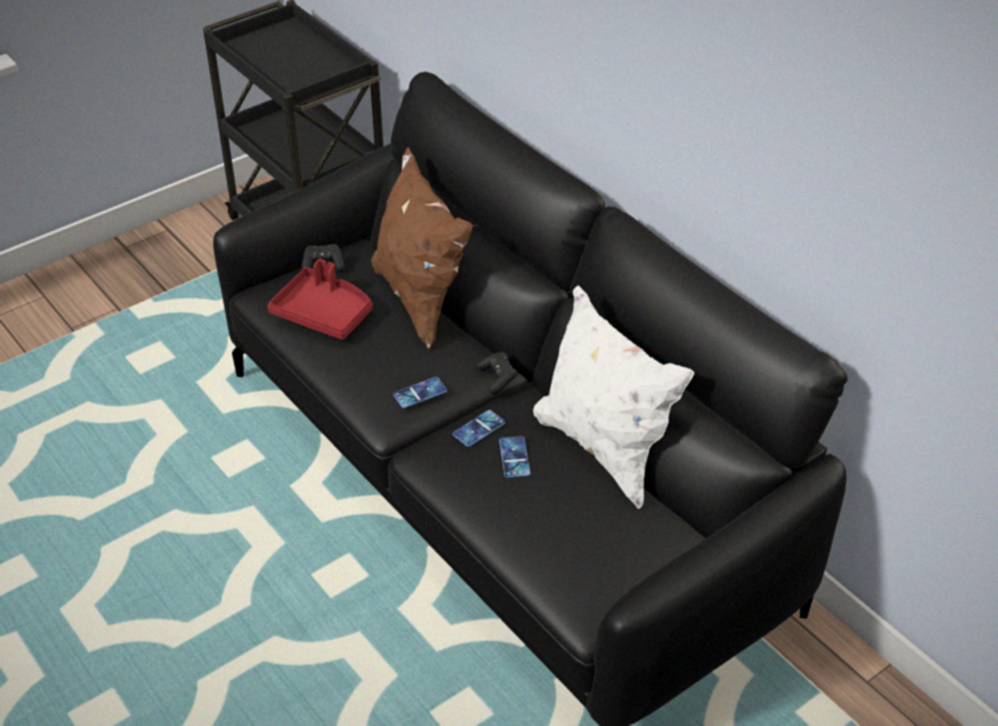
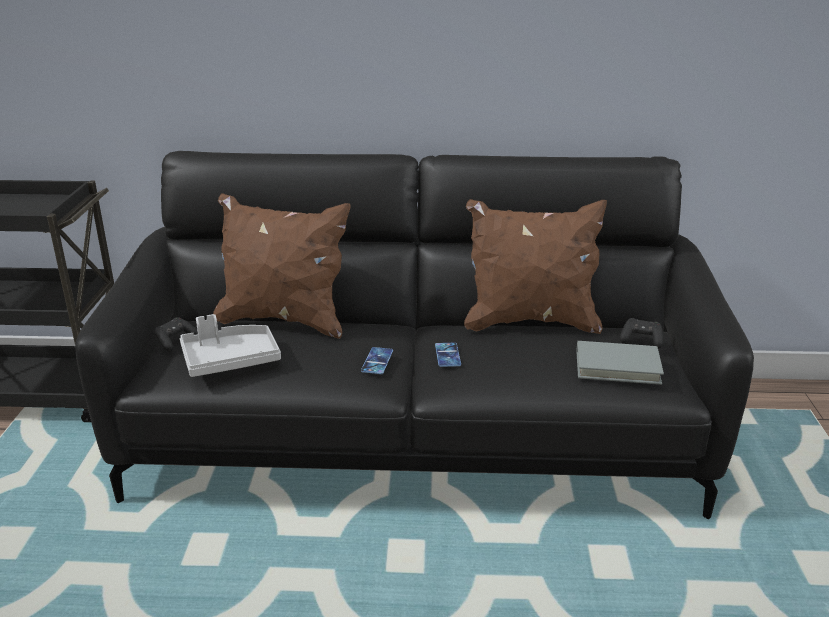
camera: 50 degrees left, 15 degrees down
red tray [267,259,373,340] -> grey tray [180,314,281,377]
black game controller [476,352,518,395] -> black game controller moved to [619,318,663,349]
phone [499,436,530,478] -> none
white pillow [533,285,694,509] -> brown pillow [464,199,607,334]
none -> grey book [576,341,664,385]

